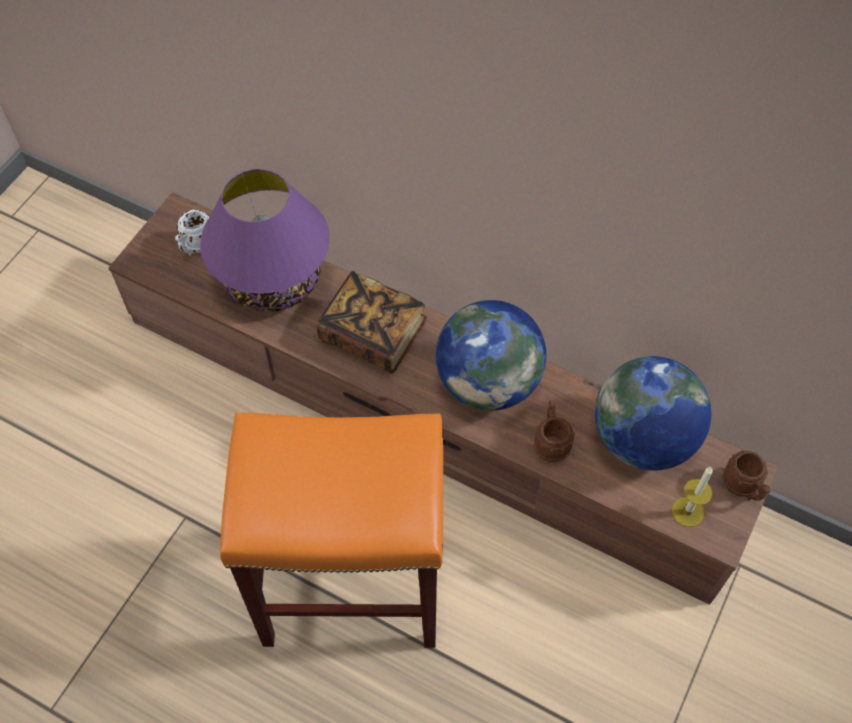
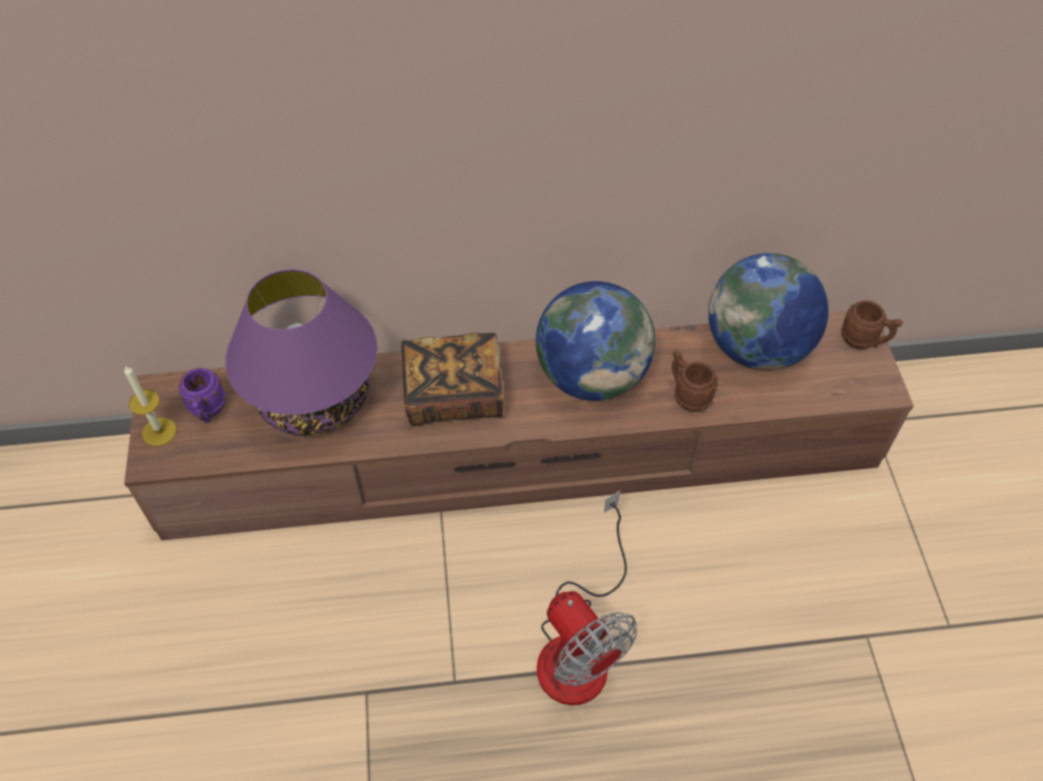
camera: 35 degrees left, 5 degrees down
white mug [175,209,210,256] -> purple mug [178,368,227,423]
orange stool [220,412,443,648] -> fan [537,491,637,705]
candle [671,467,713,527] -> candle moved to [124,365,177,446]

